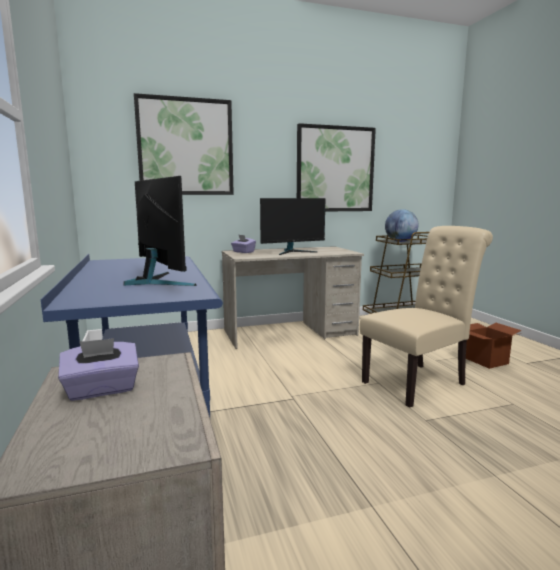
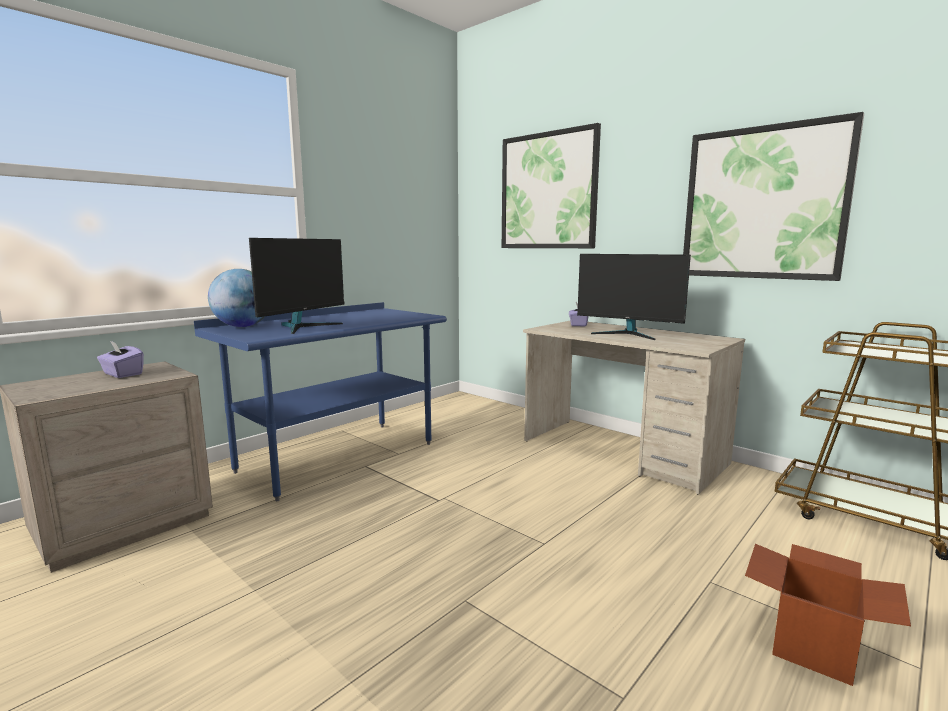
camera: 60 degrees right, 0 degrees up
beige chair [360,226,493,408] -> none
globe [385,209,419,242] -> globe moved to [208,269,265,327]

